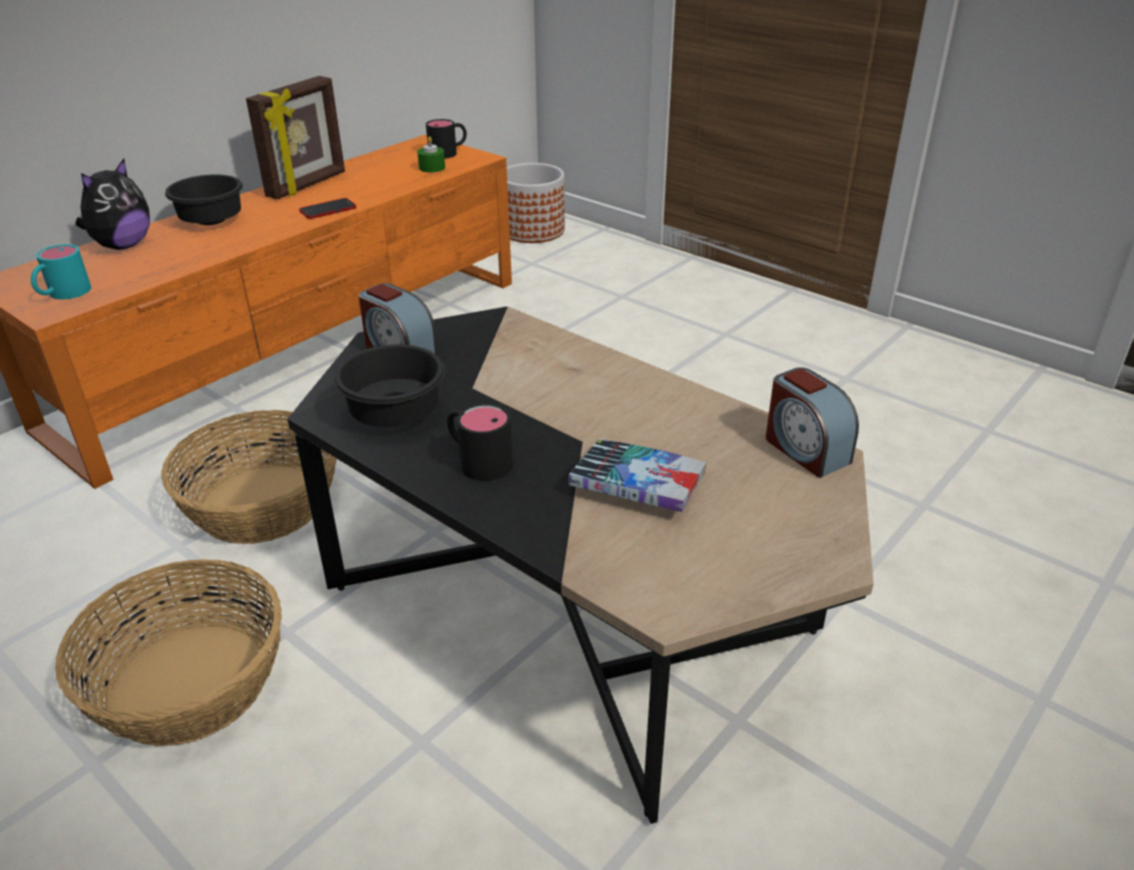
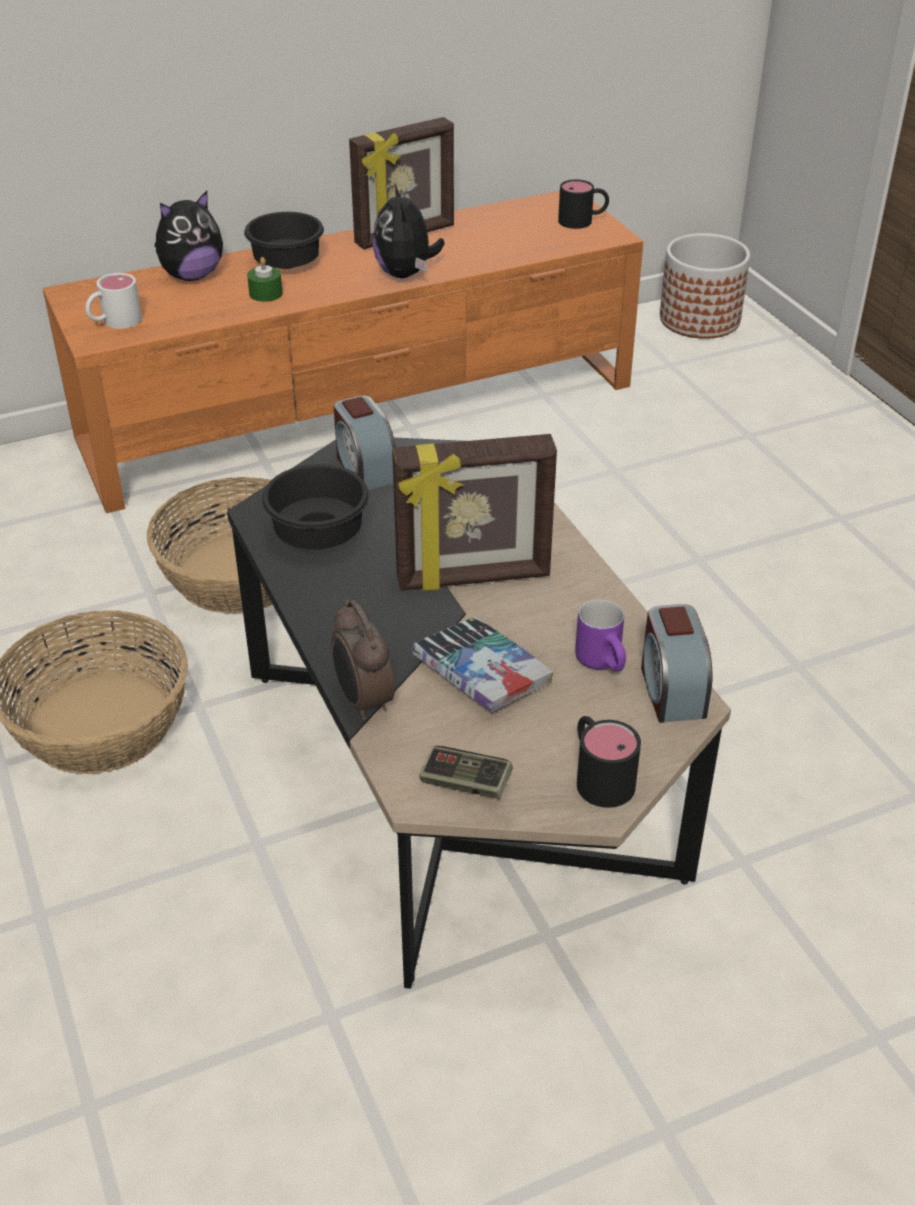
camera: 25 degrees right, 5 degrees up
turquoise mug [31,244,91,299] -> white mug [85,273,142,329]
phone [299,198,356,219] -> plush toy [373,183,444,278]
green candle [417,136,445,173] -> green candle moved to [247,257,283,302]
black mug [447,404,513,481] -> black mug moved to [577,716,641,808]
none -> alarm clock [331,599,395,721]
none -> picture frame [392,434,557,591]
none -> game controller [419,746,513,799]
none -> purple mug [575,599,626,671]

